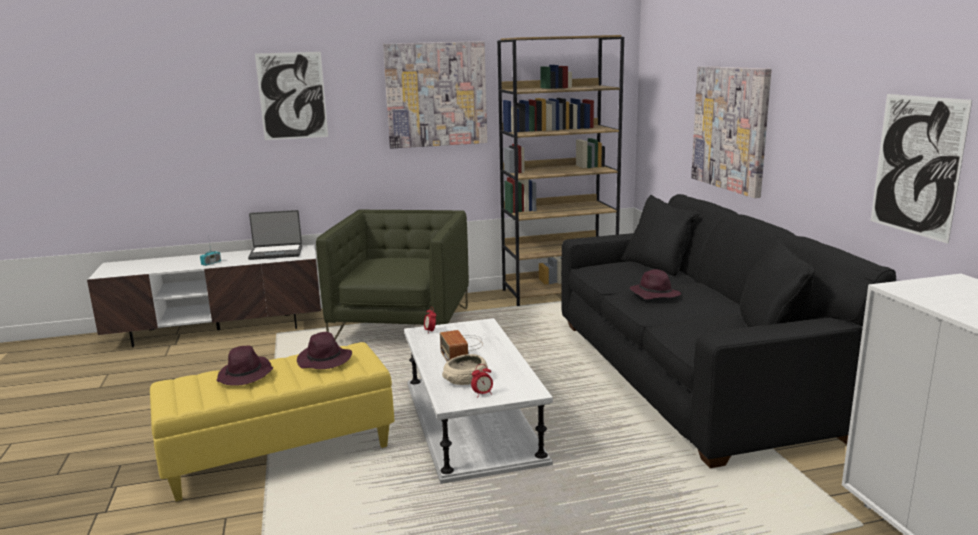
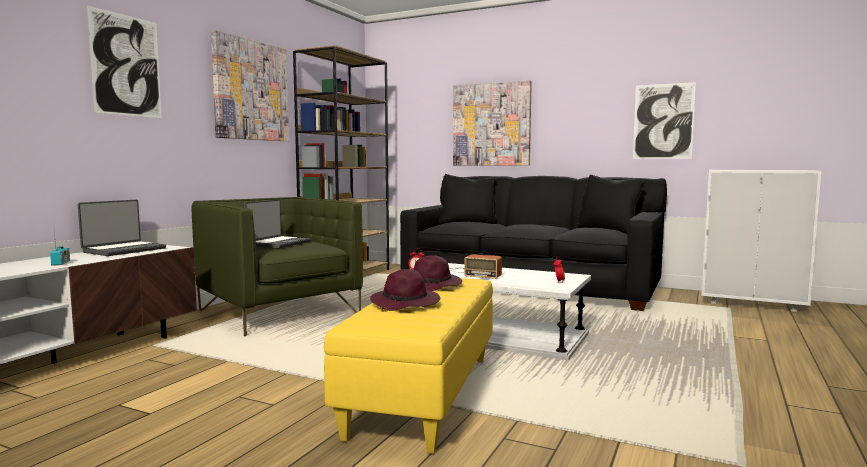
camera: 50 degrees left, 10 degrees down
beige bowl [442,354,488,385] -> none
purple hat [630,269,681,299] -> none
none -> laptop [244,199,312,248]

